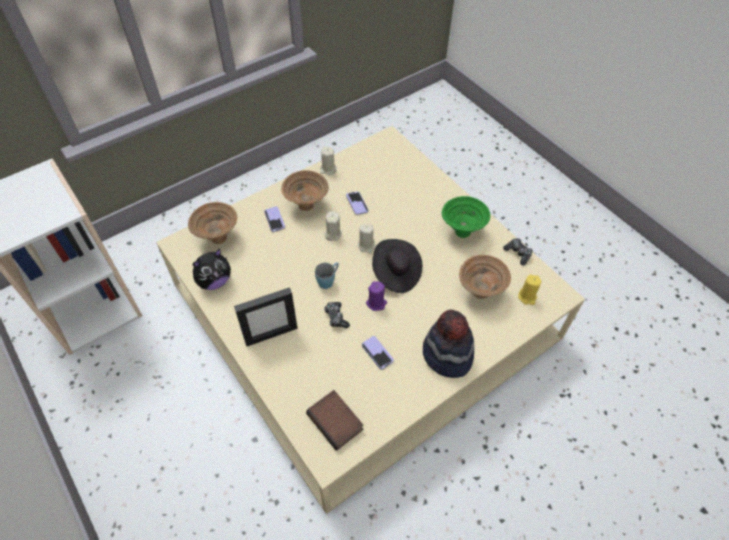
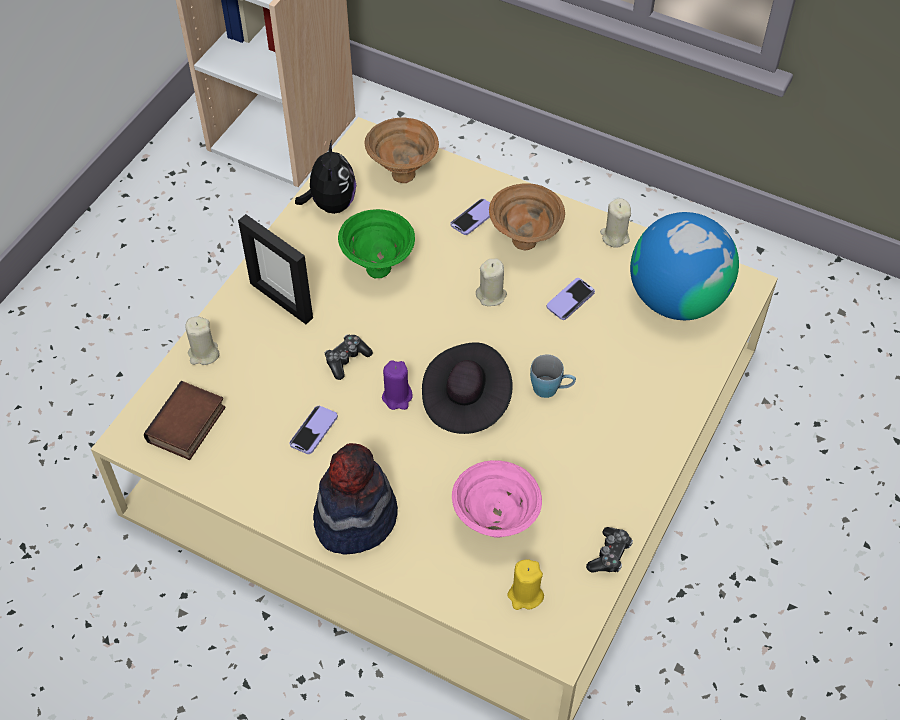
camera: 65 degrees right, 0 degrees up
plush toy [193,249,231,290] -> plush toy turned 120 degrees counterclockwise [295,140,356,214]
blue mug [315,262,339,289] -> blue mug moved to [530,354,576,398]
beige candle [358,223,375,253] -> beige candle moved to [185,317,220,365]
green bowl [442,196,490,238] -> green bowl moved to [338,209,415,278]
brown bowl [459,255,511,299] -> pink bowl [452,460,542,538]
none -> globe [630,212,739,320]

